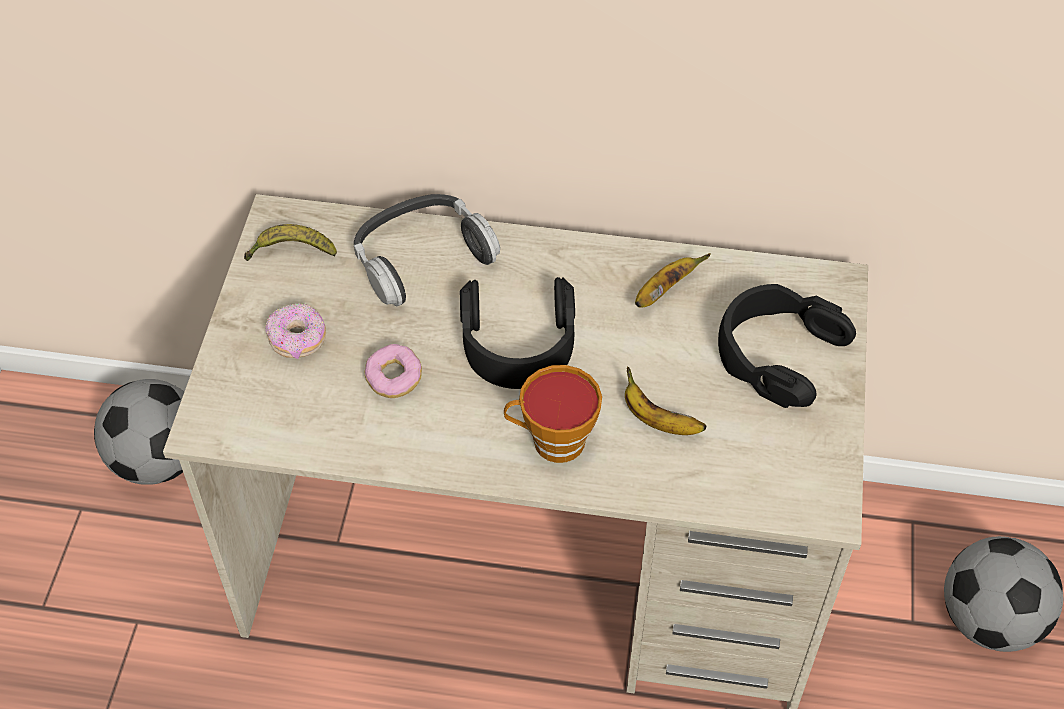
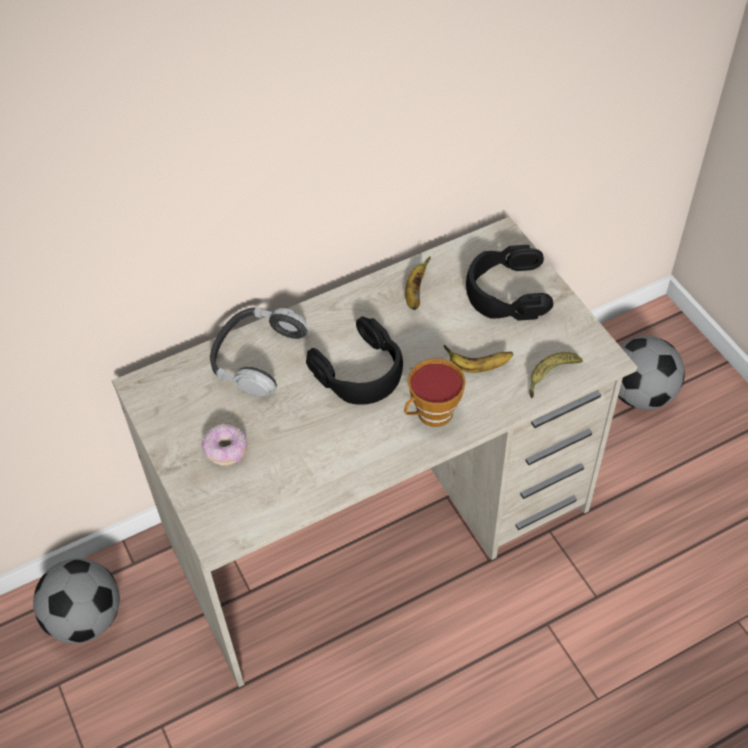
camera: 35 degrees left, 0 degrees up
banana [244,224,337,261] -> banana moved to [529,352,583,398]
donut [364,344,422,398] -> none

